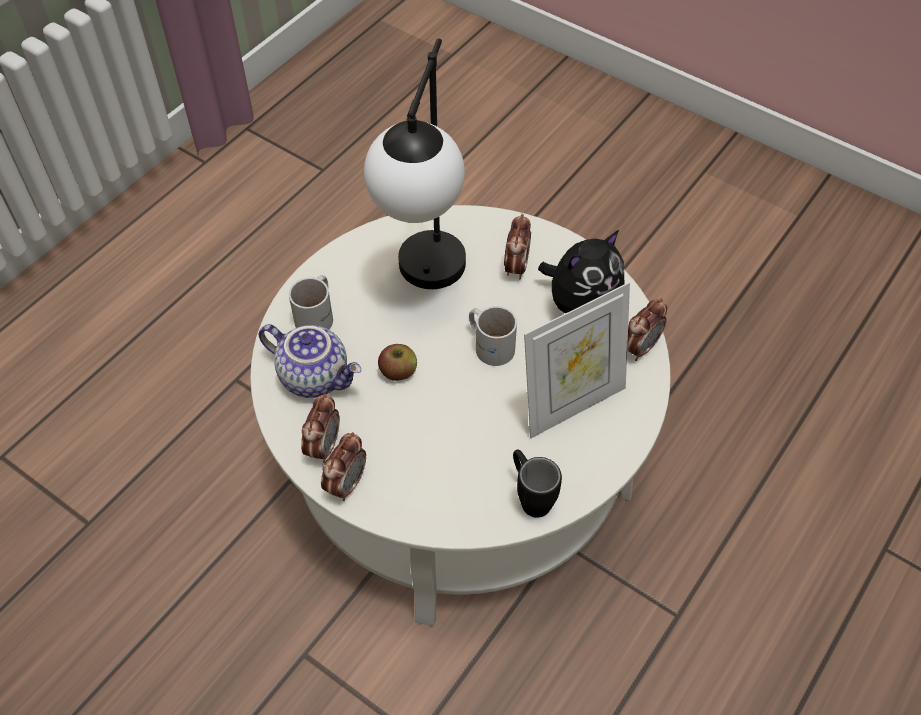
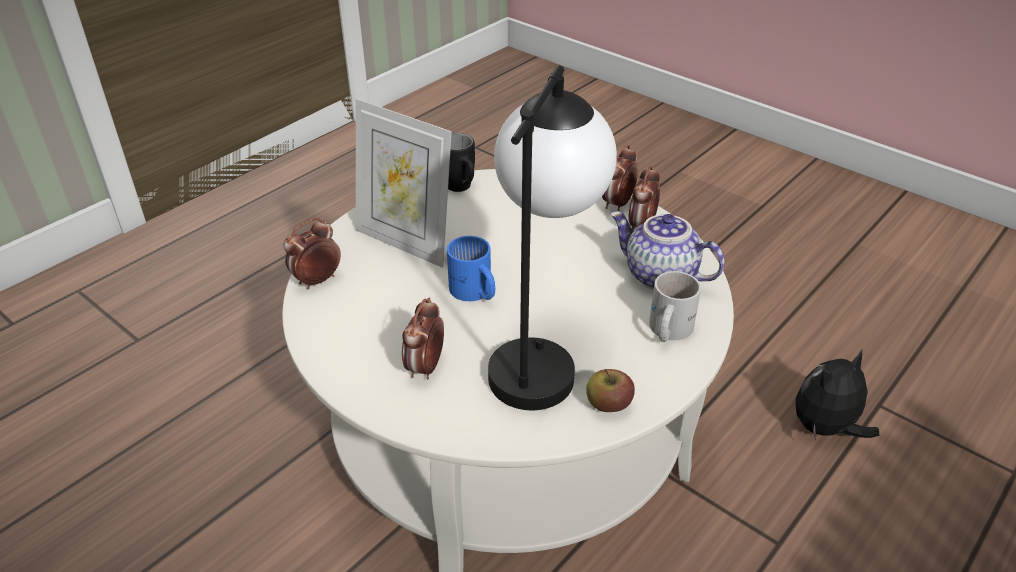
camera: 175 degrees left, 15 degrees down
apple [378,344,417,381] -> apple moved to [586,369,635,412]
white mug [469,306,517,366] -> blue mug [447,236,495,301]
picture frame [524,282,630,438] -> picture frame turned 120 degrees counterclockwise [356,99,452,268]
plush toy [538,230,624,314] -> plush toy moved to [795,350,880,439]

